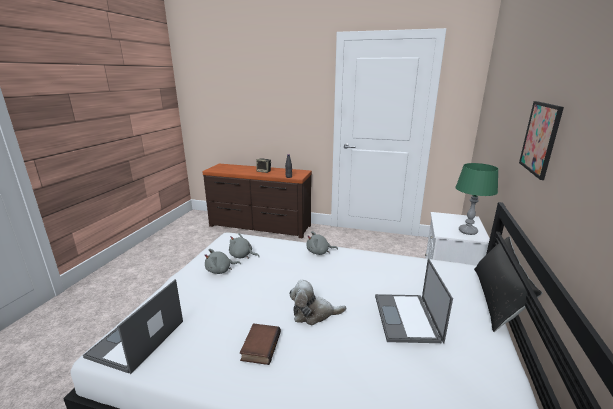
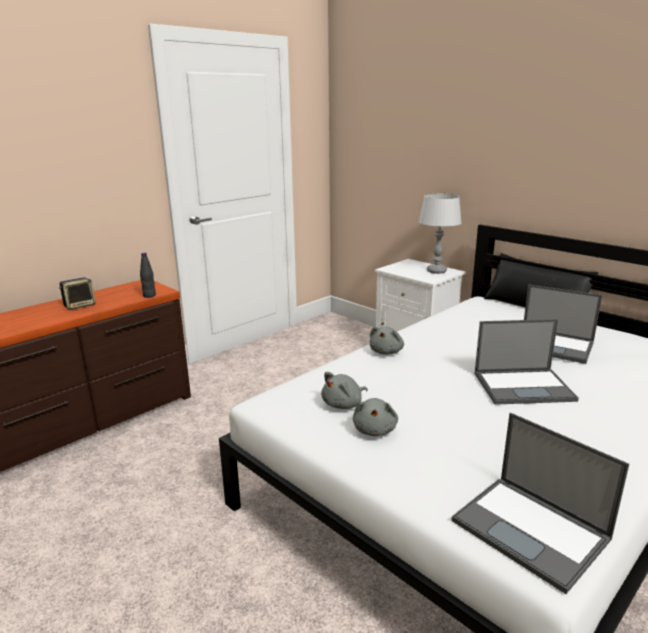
camera: 60 degrees left, 0 degrees up
book [240,323,281,365] -> none
plush toy [289,280,346,325] -> laptop [475,319,579,405]
green table lamp [455,163,499,235] -> grey table lamp [419,194,462,274]
picture [519,101,564,180] -> none

